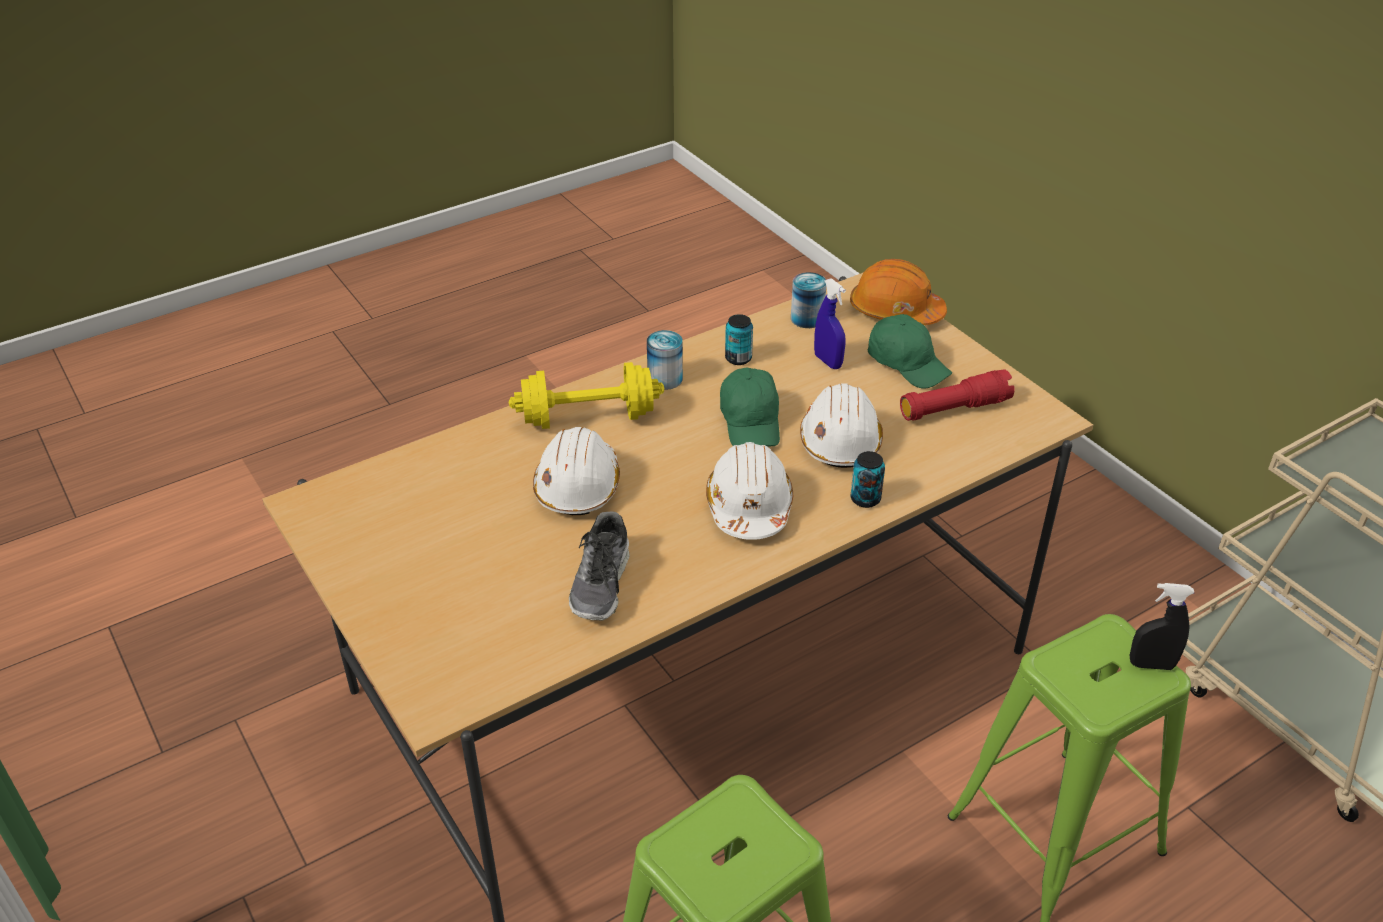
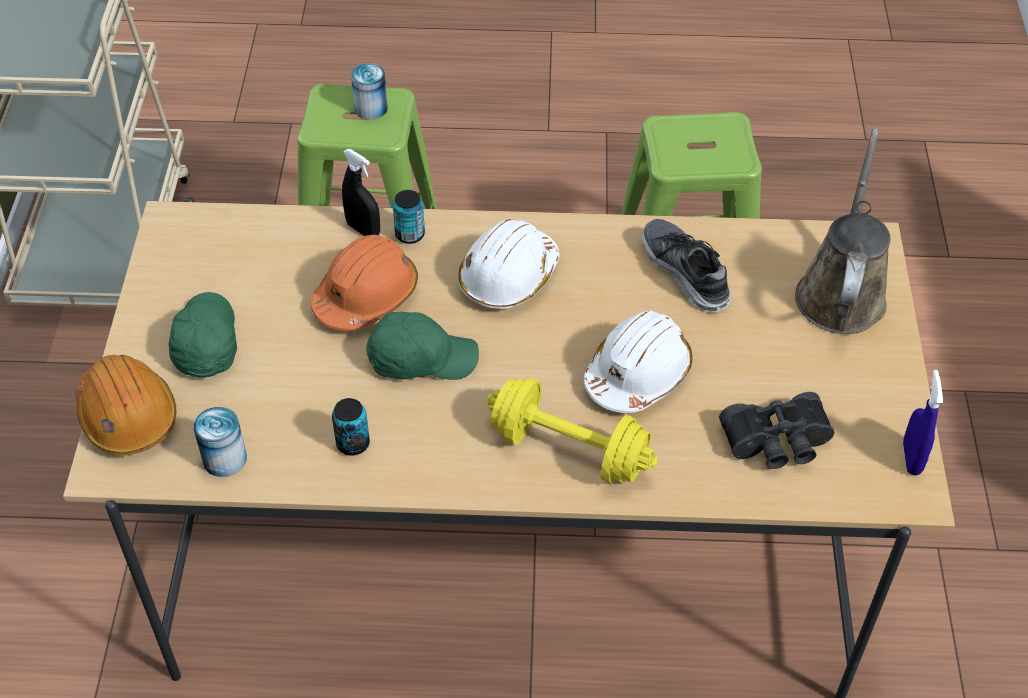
camera: 145 degrees left, 10 degrees up
shoe [569,511,629,620] -> shoe turned 75 degrees counterclockwise [642,219,731,313]
can [647,330,683,390] -> can moved to [351,63,388,120]
green cap [720,368,780,446] -> green cap turned 60 degrees clockwise [366,312,479,380]
white hard hat [800,383,883,468] -> orange hard hat [311,235,418,331]
blue spray bottle [814,278,846,369] -> blue spray bottle moved to [903,370,943,476]
red flashlight [900,369,1015,421] -> none
black spray bottle [1130,583,1194,670] -> black spray bottle moved to [342,149,380,236]
none -> black binoculars [719,392,834,469]
none -> brown watering can [795,129,890,334]

